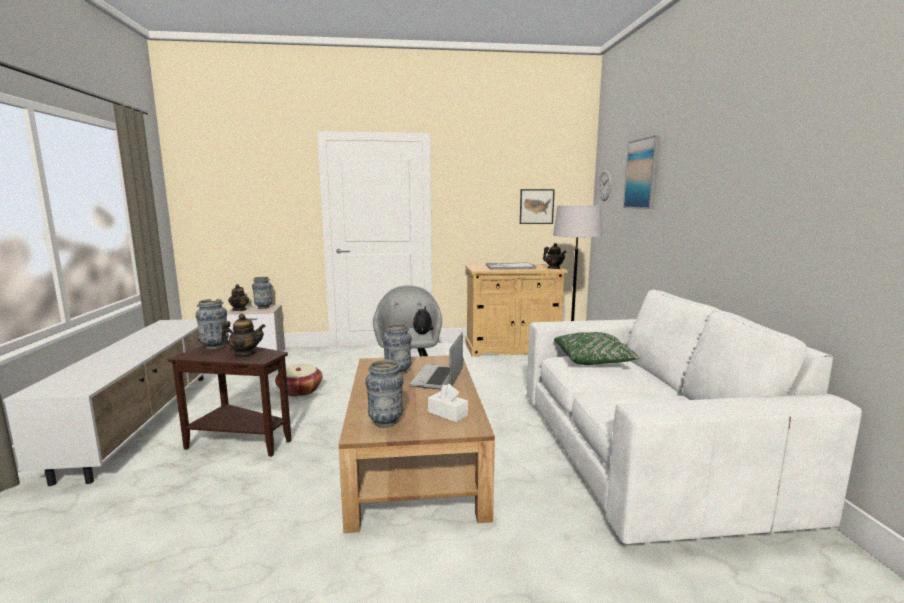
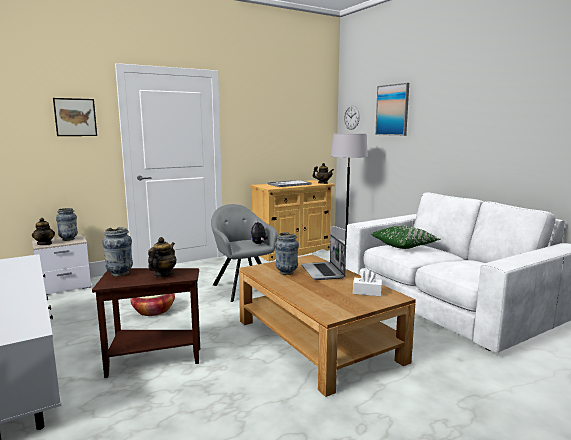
camera: 25 degrees left, 0 degrees up
teapot [221,314,266,356] -> teapot turned 45 degrees counterclockwise [148,237,176,277]
vase [366,360,404,428] -> none
picture [520,189,555,224] -> picture moved to [53,98,97,136]

